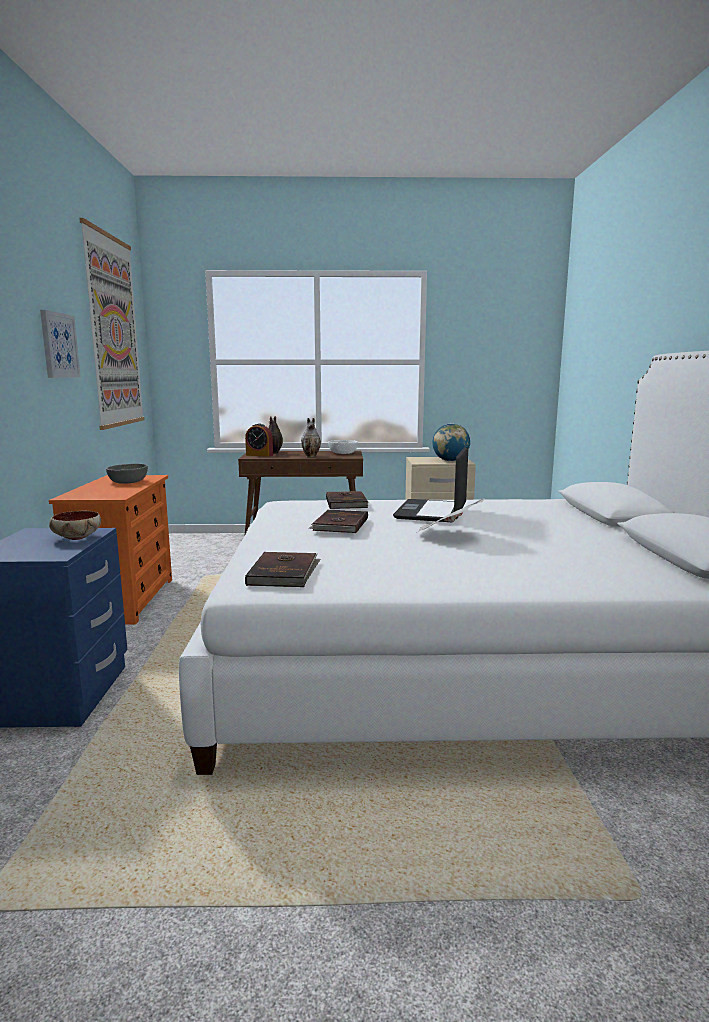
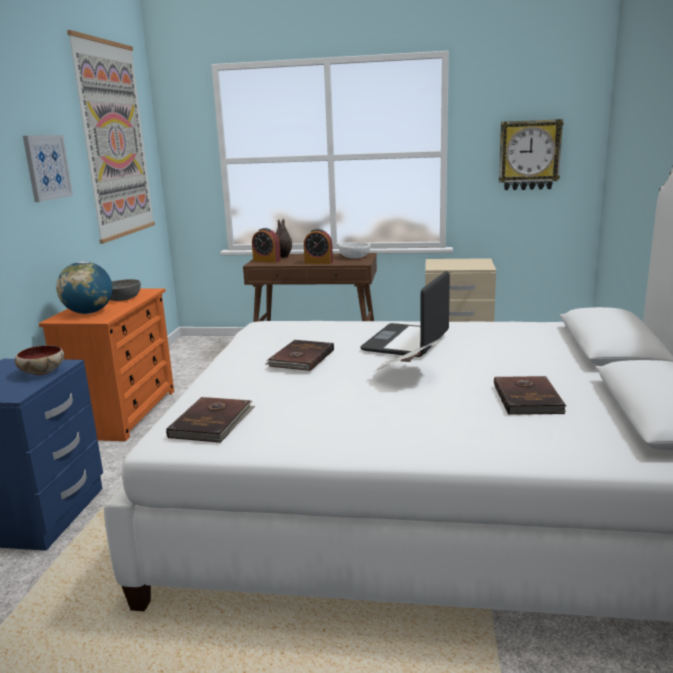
camera: 10 degrees right, 5 degrees up
vase [301,418,321,457] -> alarm clock [304,229,333,264]
brown book [326,491,369,509] -> brown book moved to [494,376,567,415]
globe [432,424,470,461] -> globe moved to [56,262,113,314]
none -> wall clock [499,119,564,190]

